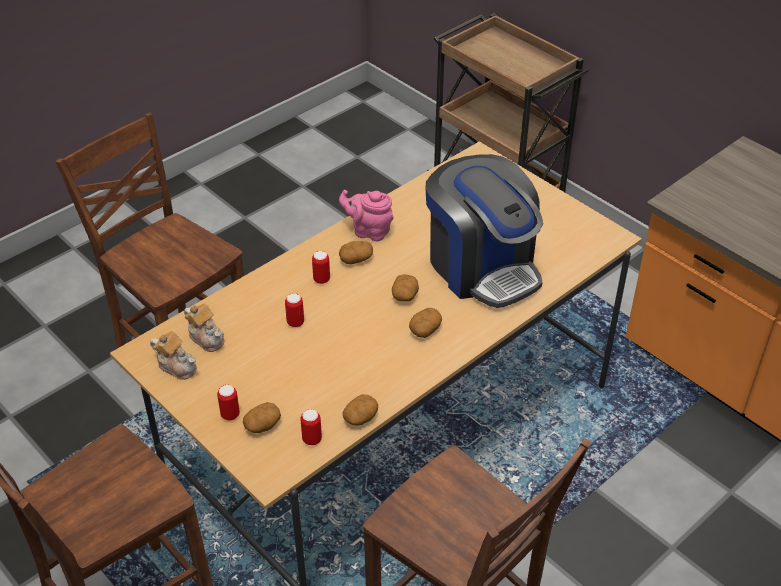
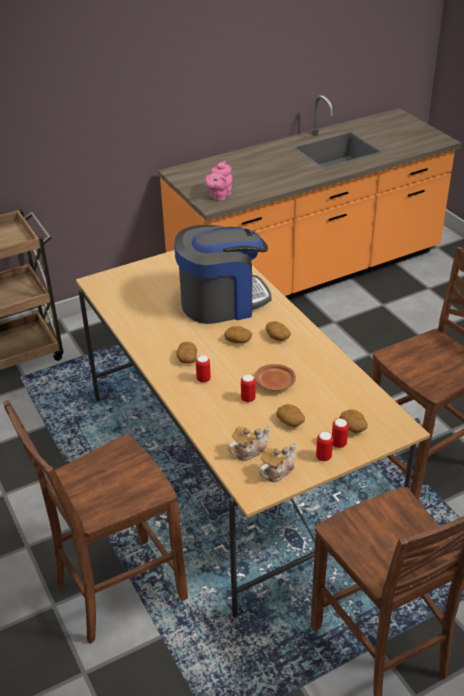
camera: 75 degrees left, 5 degrees down
can [300,409,322,445] -> can moved to [316,432,333,461]
pink teapot [339,190,393,241] -> pink teapot moved to [205,161,232,201]
potato [343,394,378,426] -> potato moved to [276,404,305,427]
none -> brown plate [255,364,296,391]

